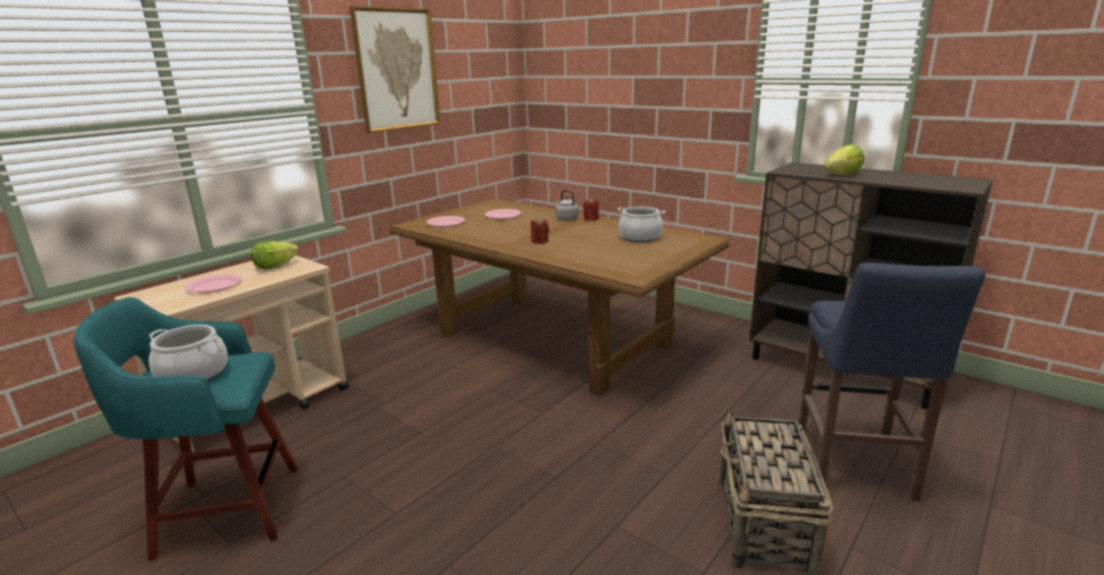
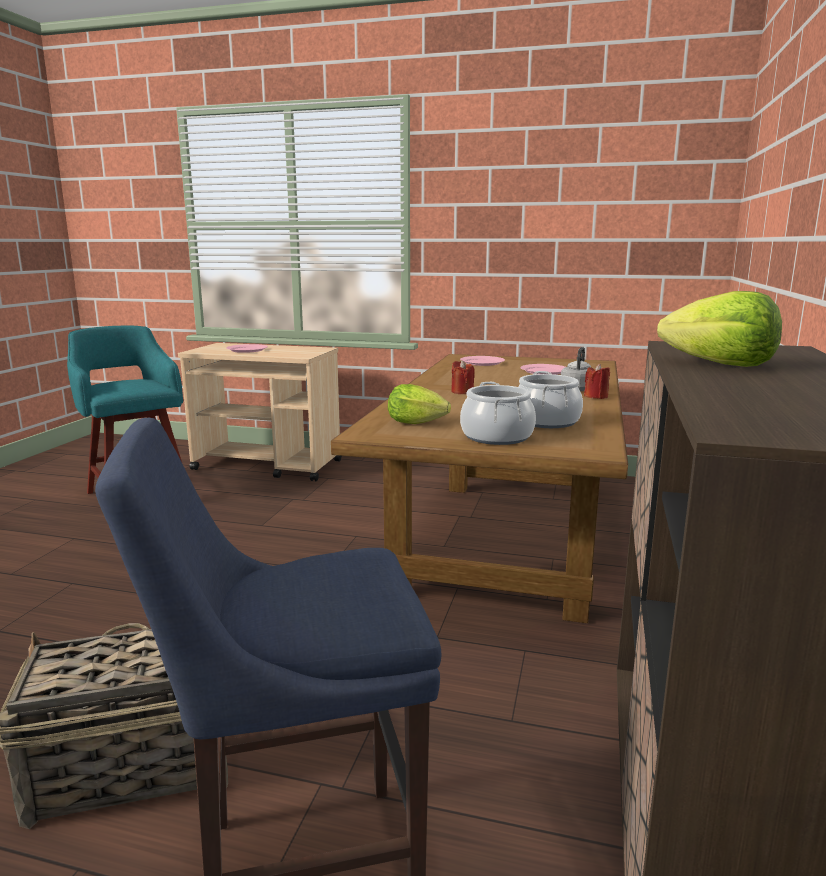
camera: 65 degrees right, 5 degrees down
cooking pot [149,325,228,381] -> cooking pot moved to [460,382,536,445]
lettuce [251,241,299,270] -> lettuce moved to [388,384,451,424]
picture [350,6,441,133] -> none

